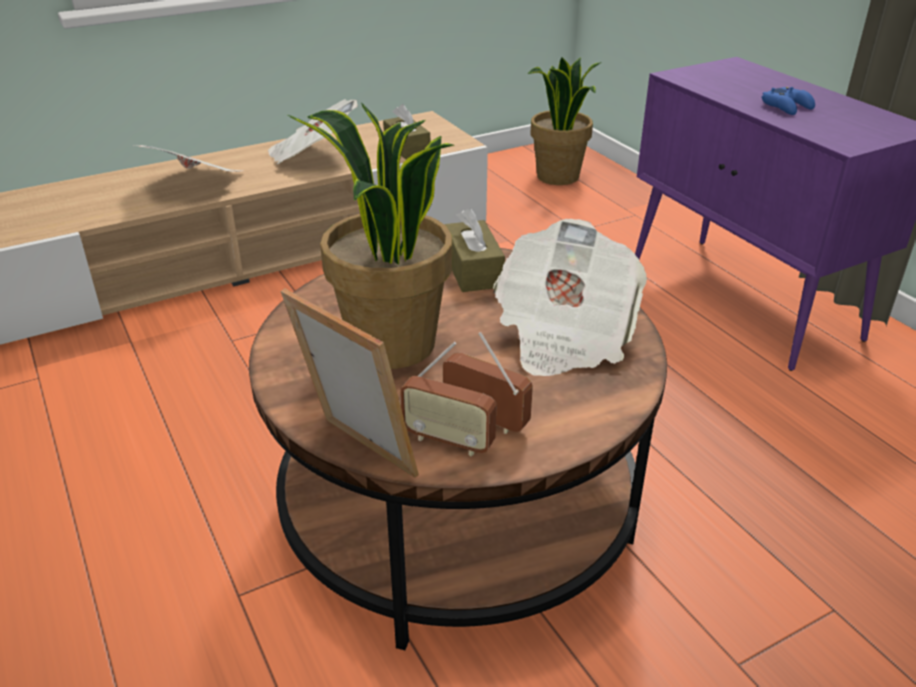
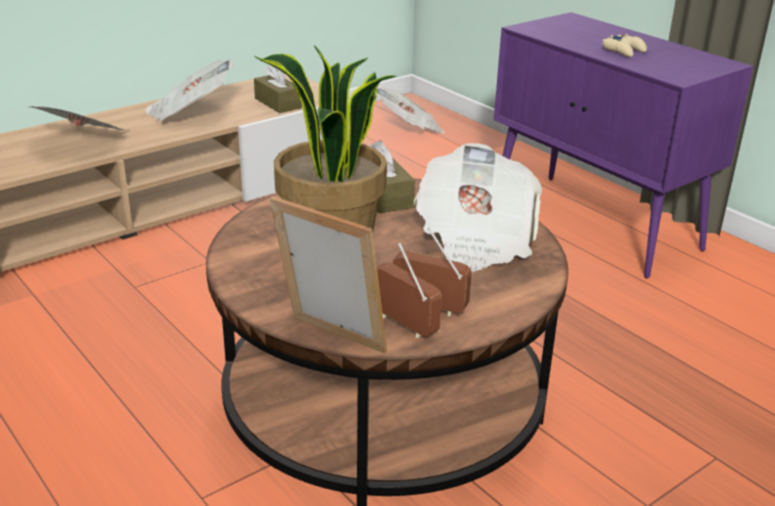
camera: 10 degrees left, 5 degrees down
radio [400,342,496,456] -> radio turned 150 degrees counterclockwise [377,243,442,338]
potted plant [528,57,602,185] -> newspaper [377,88,445,134]
blue game controller [762,87,815,115] -> beige game controller [602,34,647,57]

